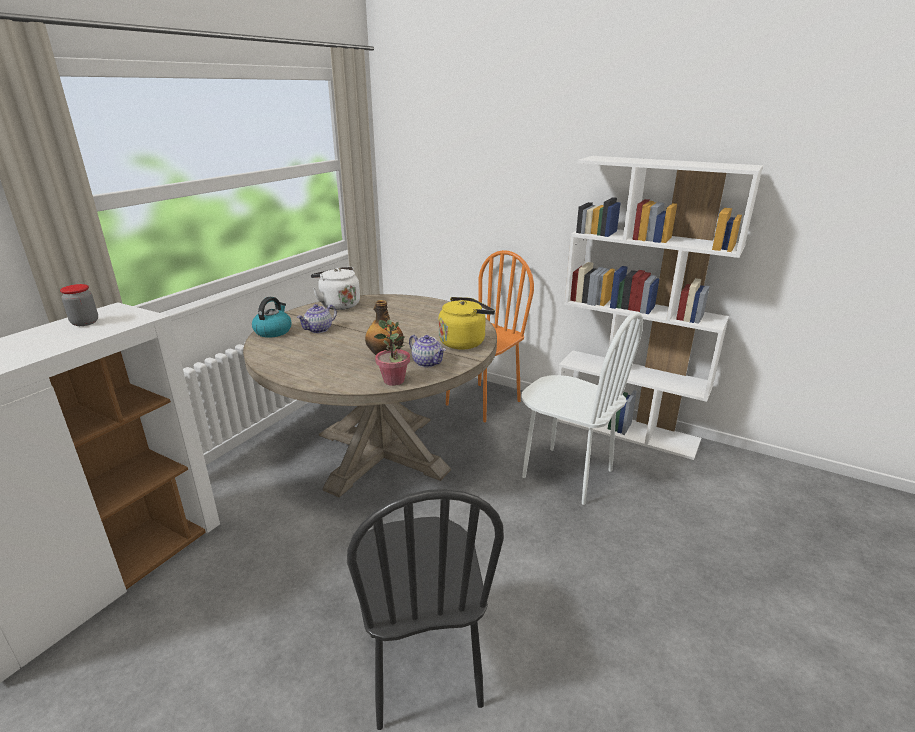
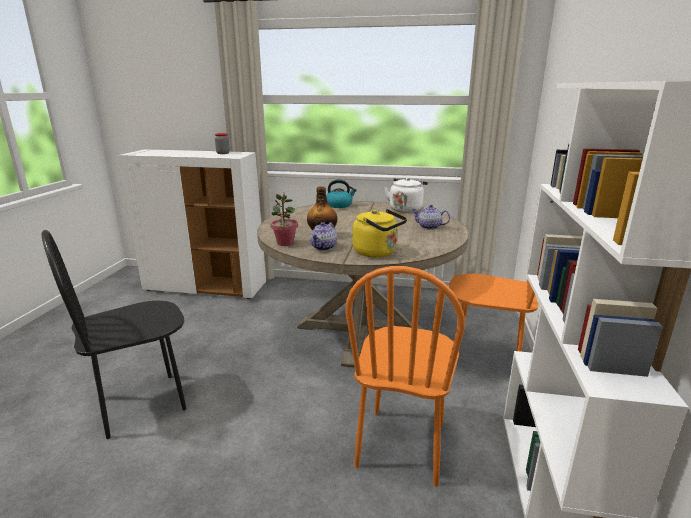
camera: 70 degrees right, 5 degrees down
teapot [297,304,337,333] -> teapot moved to [412,205,450,230]
white chair [522,312,643,505] -> orange chair [345,266,465,487]

